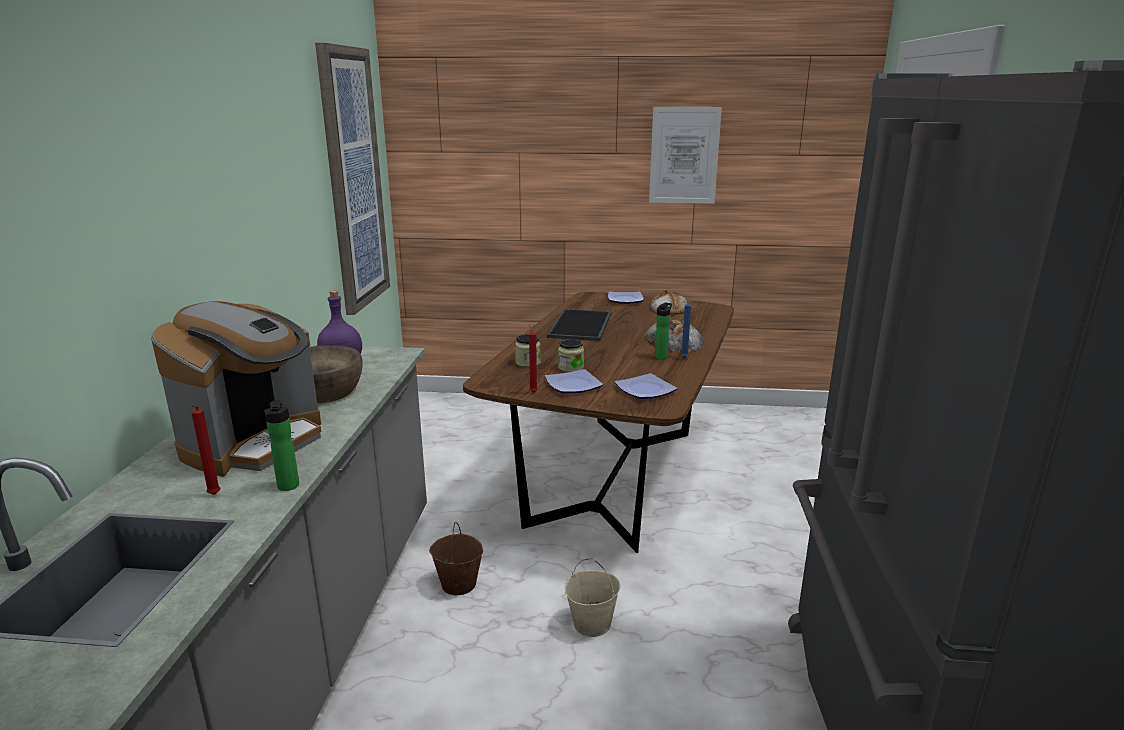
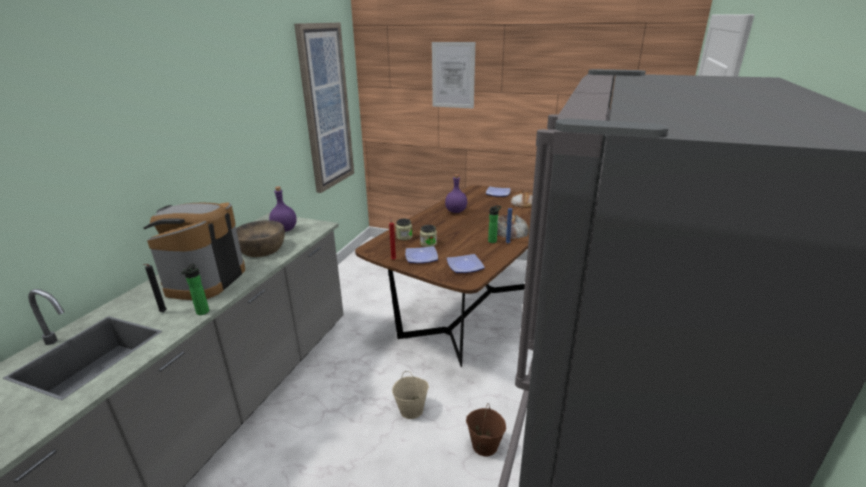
camera: 15 degrees right, 5 degrees up
coffee machine [151,301,321,477] -> coffee machine turned 150 degrees clockwise [143,202,245,300]
red candle [191,405,220,495] -> black candle [142,264,167,312]
brown bucket [429,522,483,595] -> brown bucket moved to [466,403,506,456]
tray [547,309,612,341] -> purple bottle [445,174,467,213]
picture [649,107,722,204] -> picture moved to [432,42,475,109]

